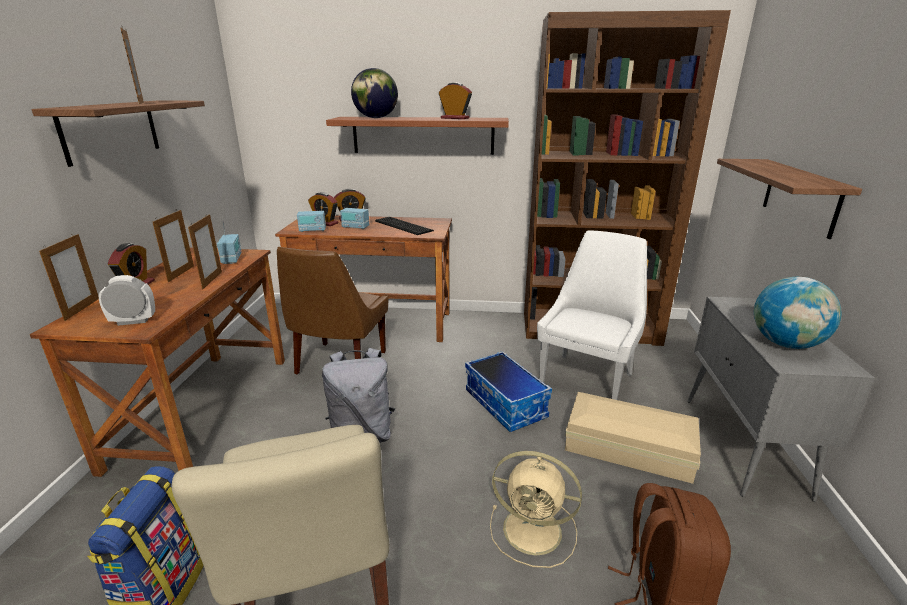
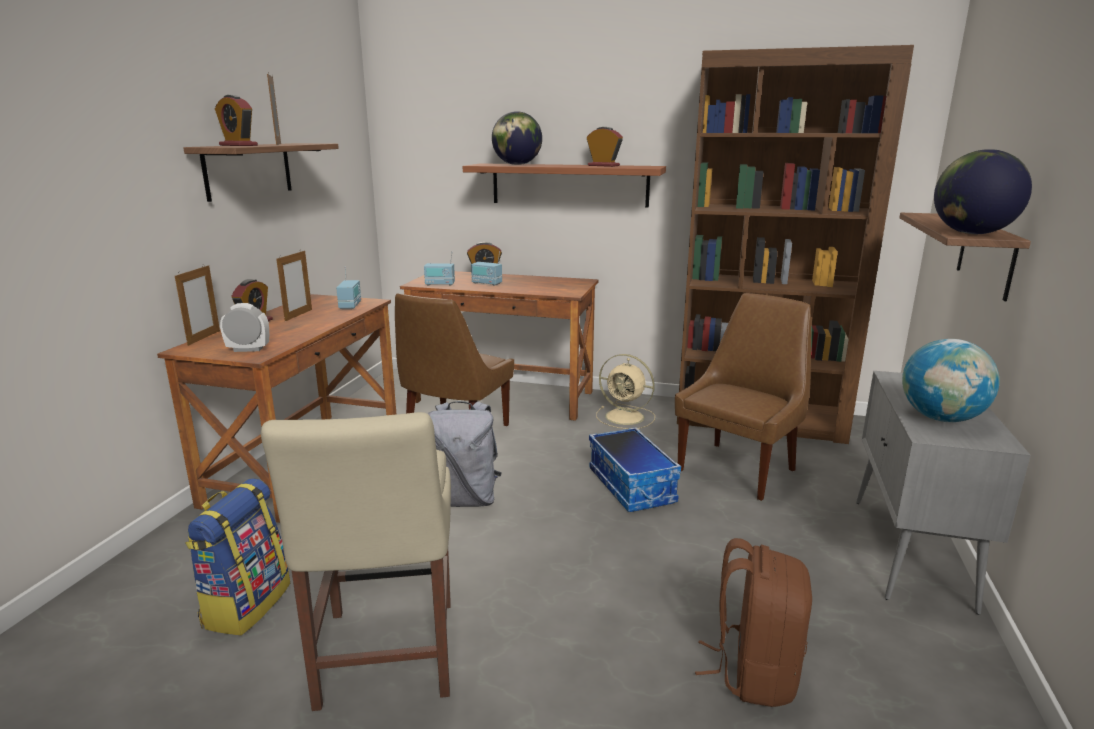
camera: 10 degrees right, 5 degrees down
picture frame [188,214,222,289] -> none
alarm clock [308,192,339,226] -> alarm clock moved to [215,95,258,146]
keyboard [375,217,434,235] -> none
beige fan [490,451,582,568] -> beige fan moved to [596,354,655,429]
white chair [537,230,647,400] -> brown chair [675,293,811,501]
beige storage box [565,392,701,484] -> none
none -> globe [934,149,1032,234]

